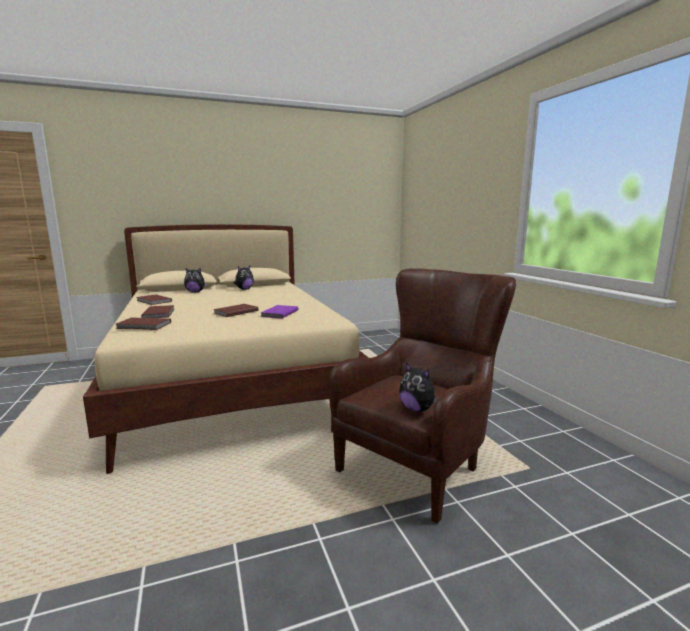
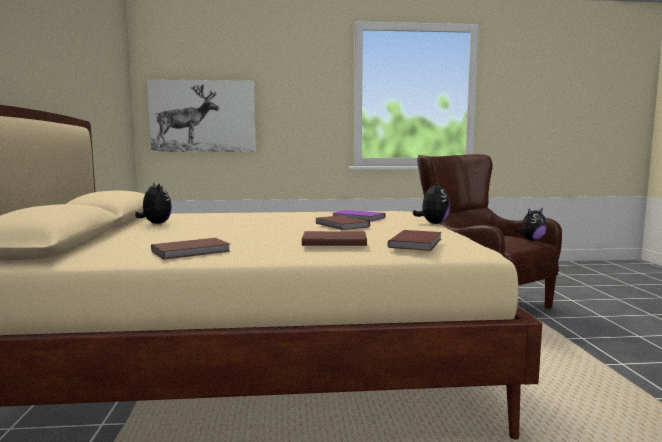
camera: 75 degrees left, 5 degrees down
plush toy [184,268,208,293] -> plush toy moved to [413,182,450,224]
none -> picture [147,79,256,152]

